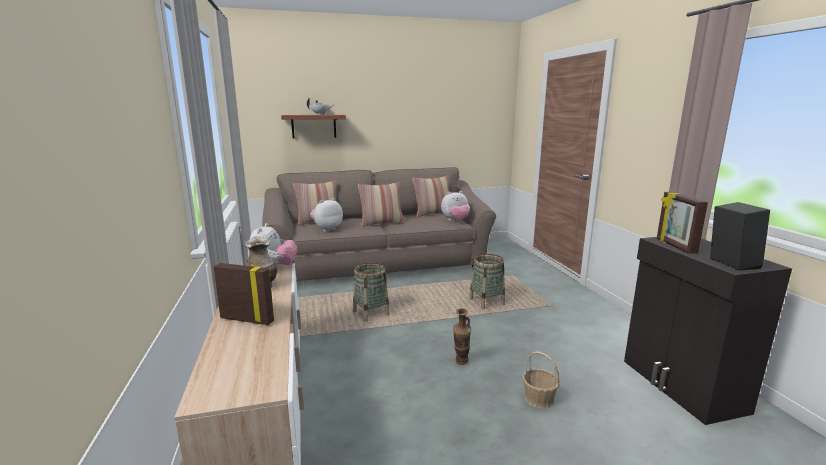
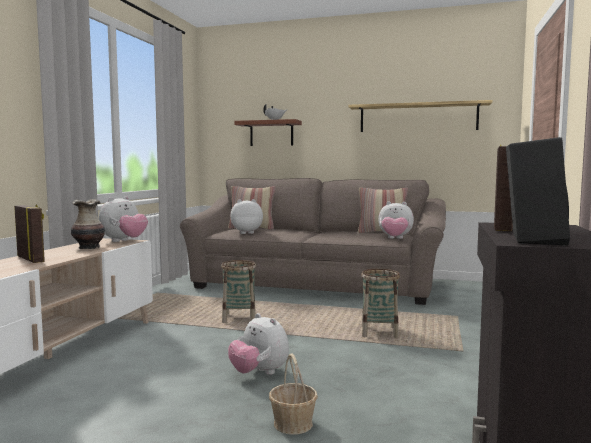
camera: 30 degrees right, 10 degrees down
pillow [358,182,405,227] -> none
vase [453,308,471,365] -> plush toy [228,313,289,375]
none -> shelf [348,100,492,132]

